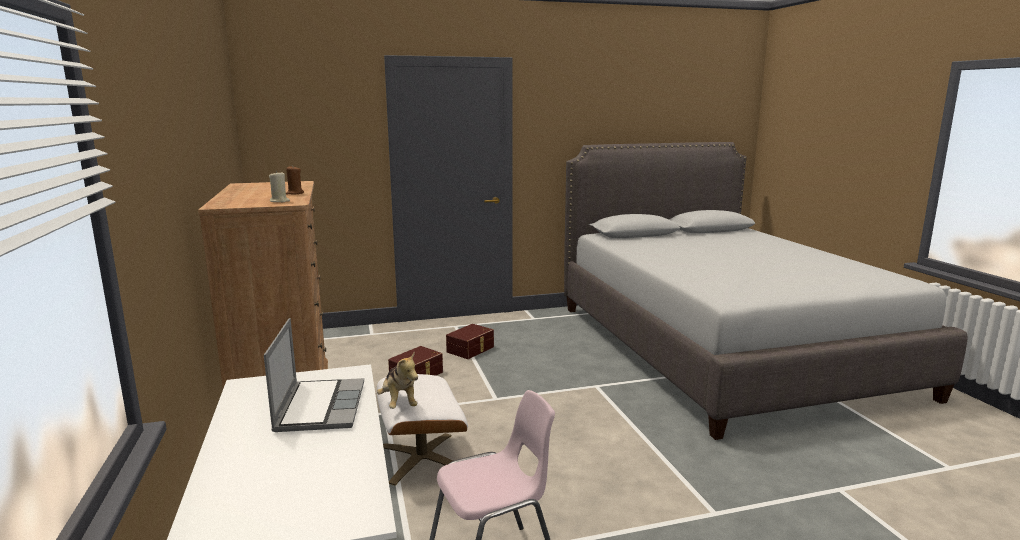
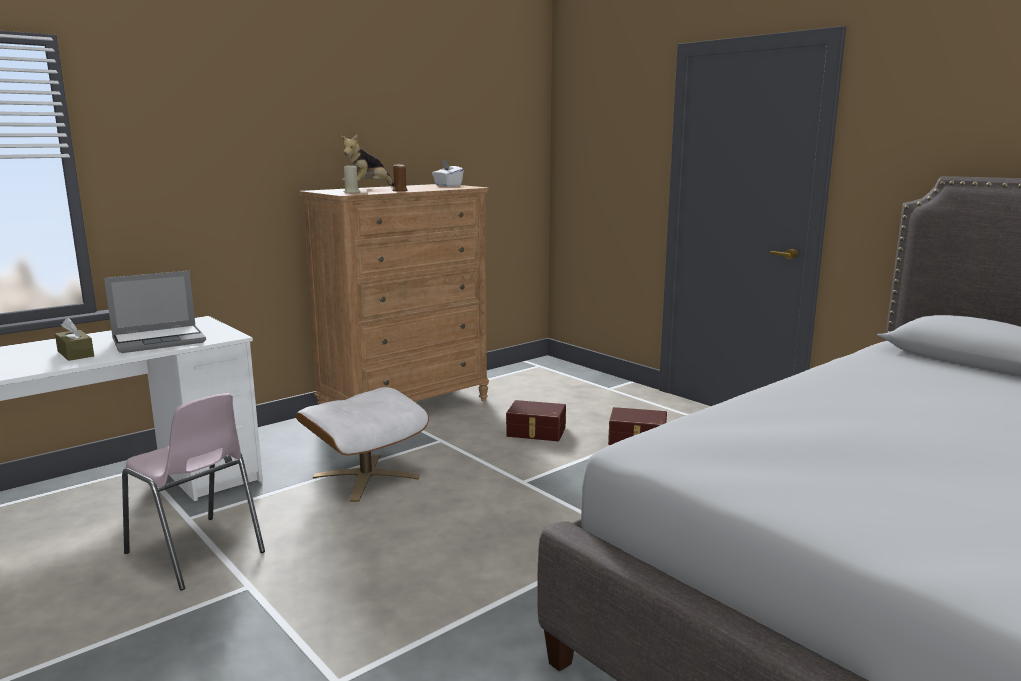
camera: 65 degrees right, 0 degrees up
plush toy [377,351,418,409] -> plush toy moved to [341,134,394,187]
none -> brown tissue box [55,318,94,361]
none -> white tissue box [432,161,464,187]

